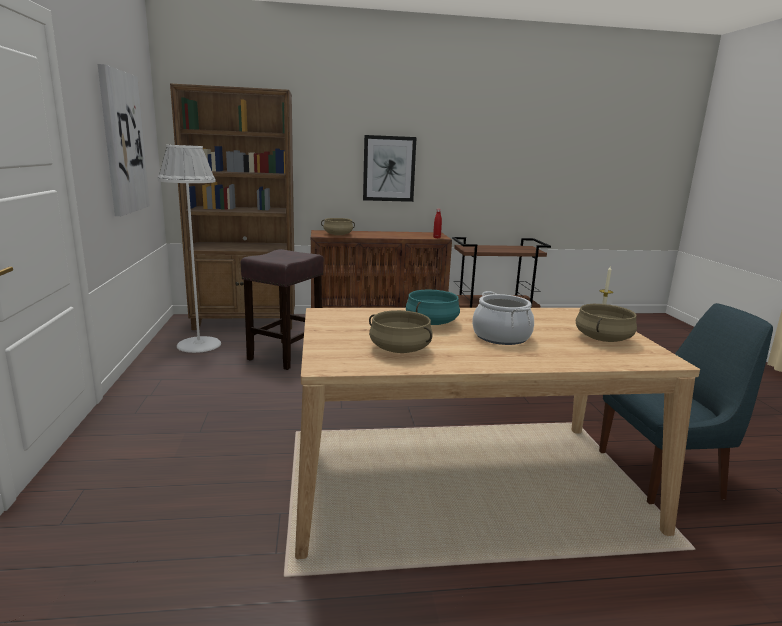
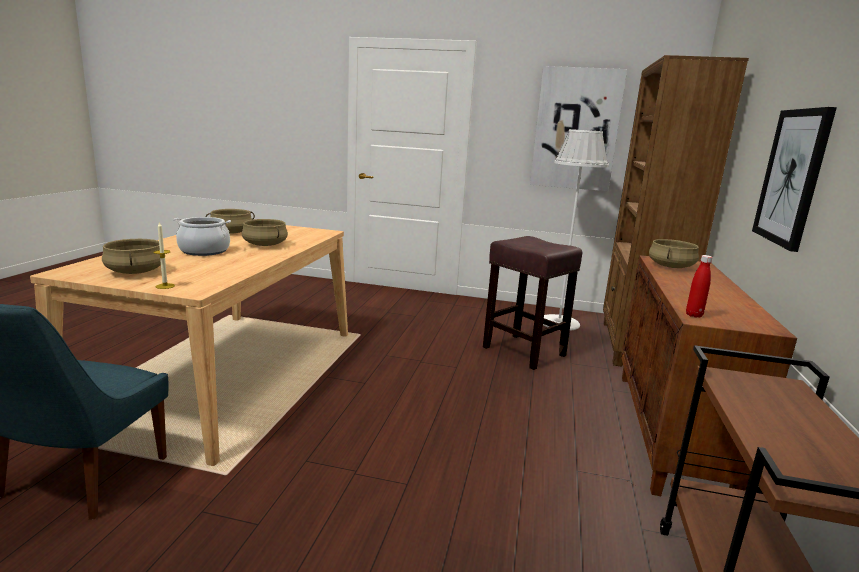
camera: 110 degrees right, 0 degrees up
turquoise cooking pot [406,289,460,325] -> beige cooking pot [242,219,288,246]

